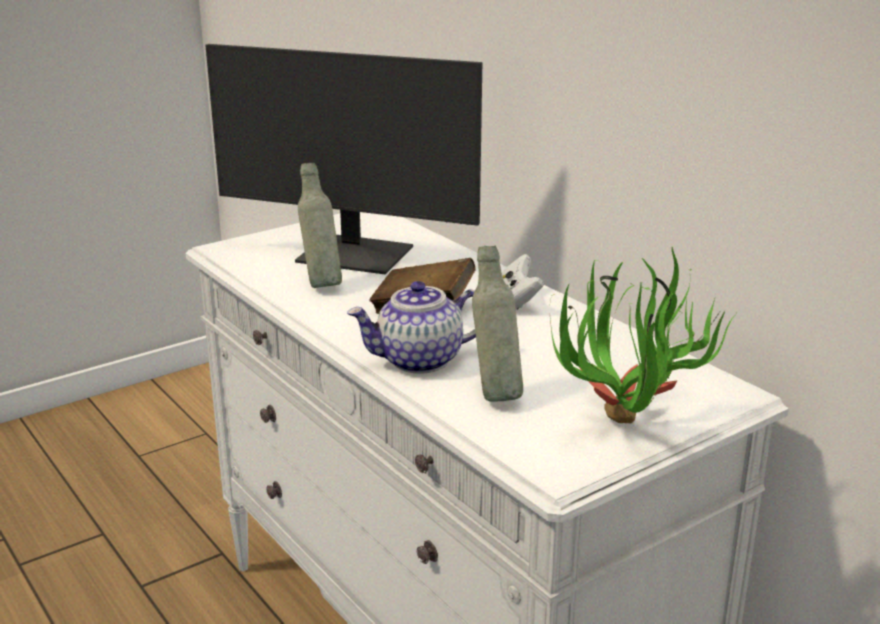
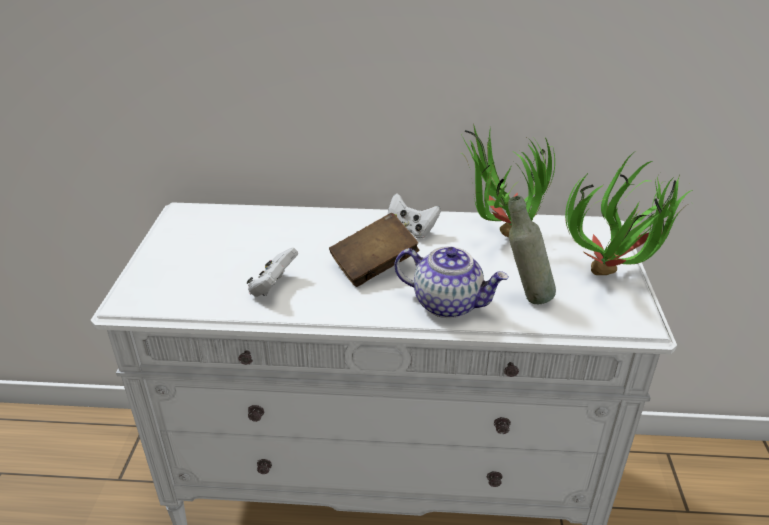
camera: 50 degrees left, 10 degrees up
monitor [205,44,482,274] -> none
grey bottle [298,163,342,288] -> white game controller [247,247,298,297]
teapot [347,281,476,374] -> teapot turned 90 degrees counterclockwise [394,246,509,318]
none -> potted plant [462,124,555,237]

